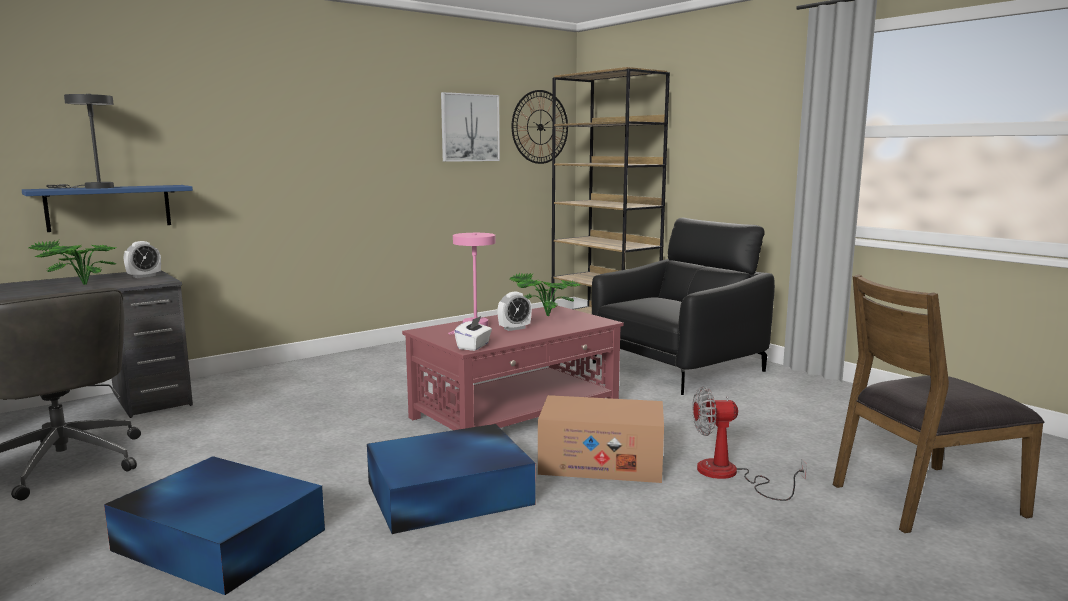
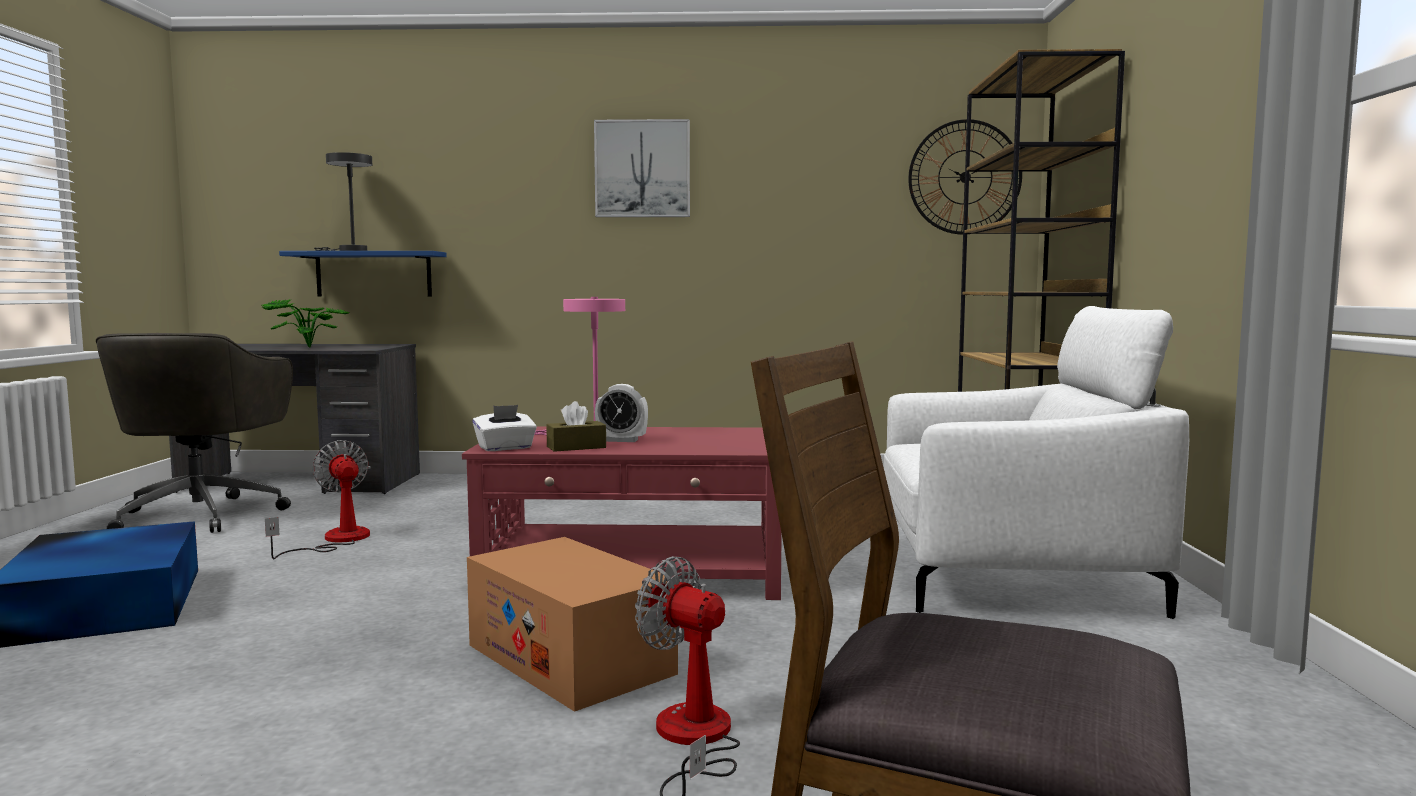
camera: 40 degrees right, 5 degrees down
alarm clock [124,241,161,278] -> none
blue storage box [367,424,535,534] -> none
picture [441,92,500,162] -> picture moved to [594,119,690,217]
potted plant [509,273,581,316] -> none
black armchair [592,217,775,395] -> white armchair [884,306,1189,619]
none -> fan [265,440,370,560]
none -> brown tissue box [546,401,606,452]

